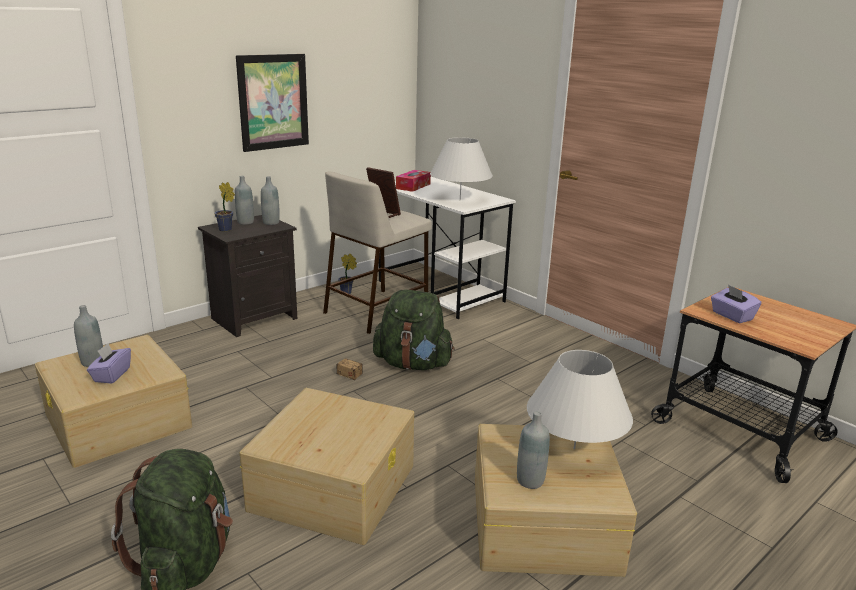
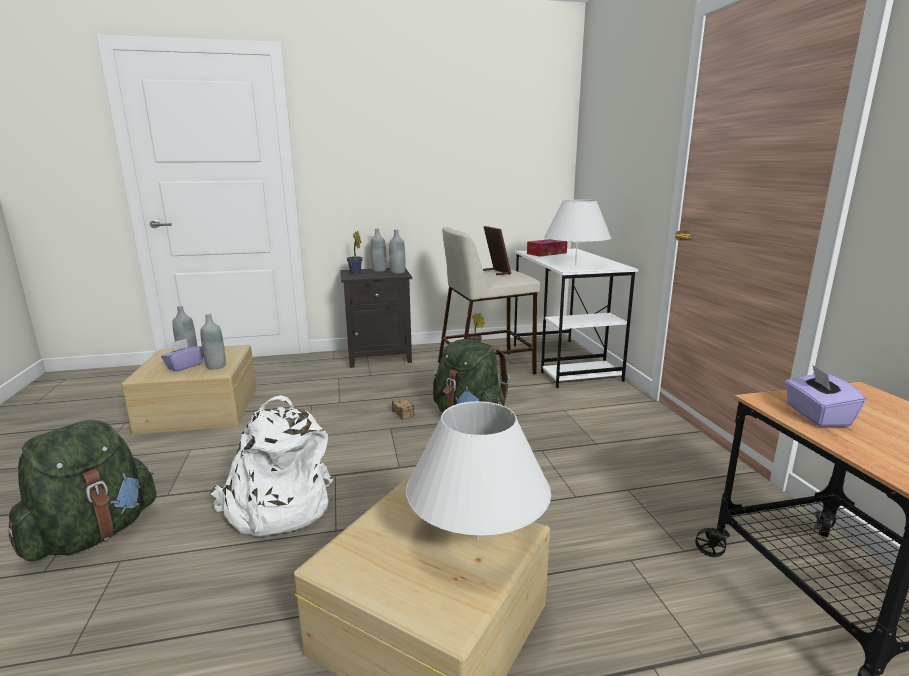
camera: 30 degrees right, 5 degrees down
picture [236,54,309,152] -> none
beige storage box [240,388,414,545] -> white backpack [210,395,333,537]
grey bottle [517,411,550,489] -> grey bottle moved to [200,314,226,370]

